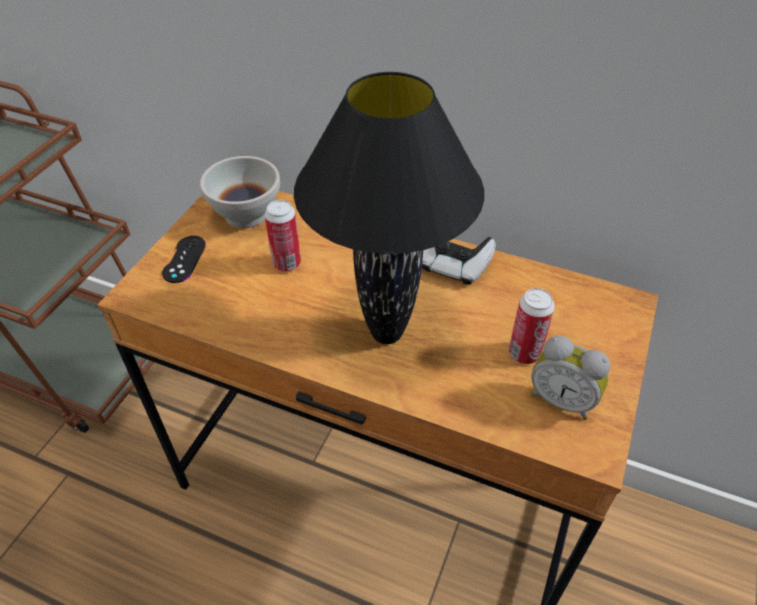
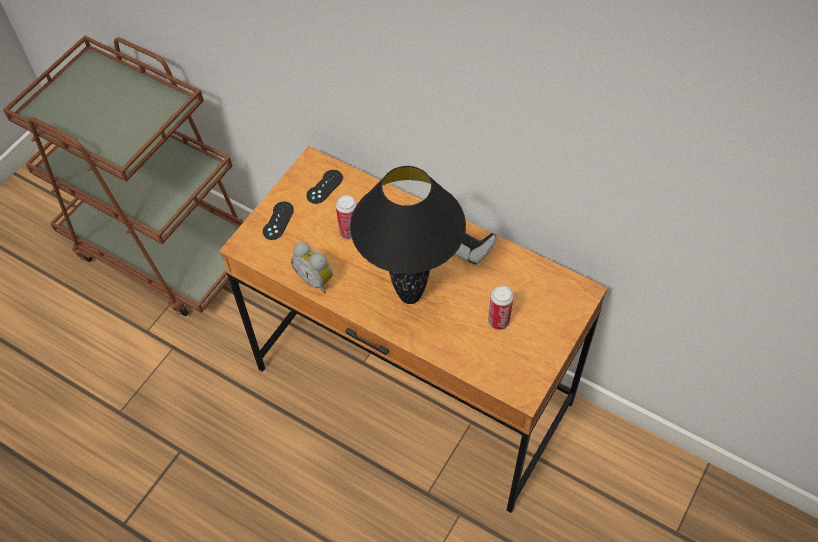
camera: 10 degrees right, 10 degrees up
white bowl [200,156,280,228] -> black game controller [306,170,343,204]
alarm clock [531,336,610,420] -> alarm clock moved to [291,242,333,293]

